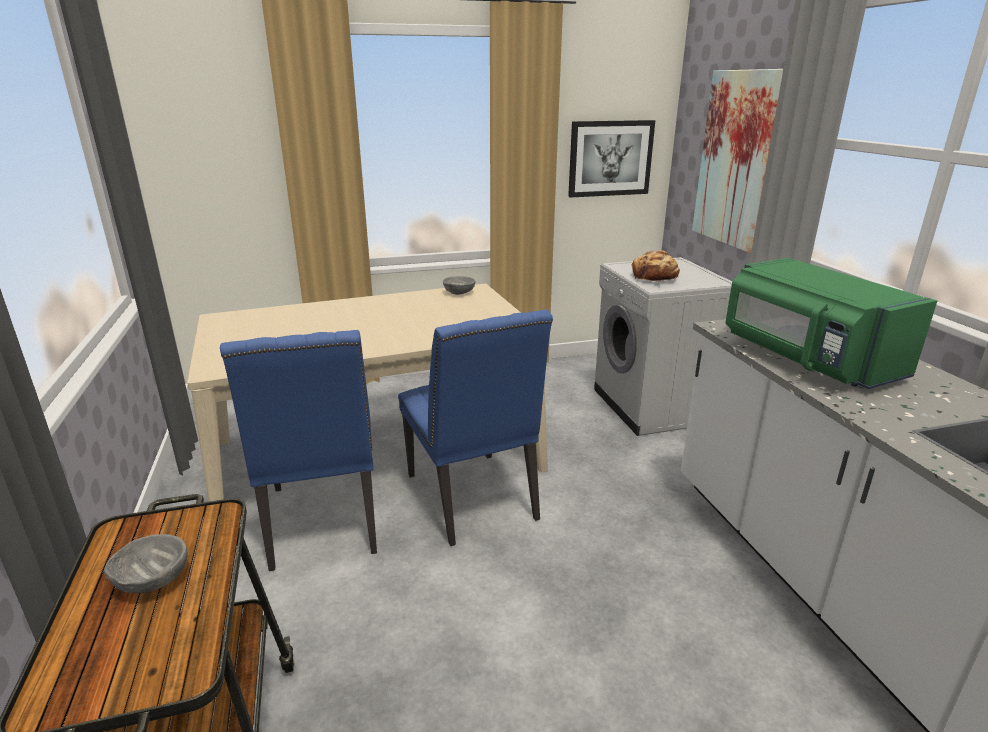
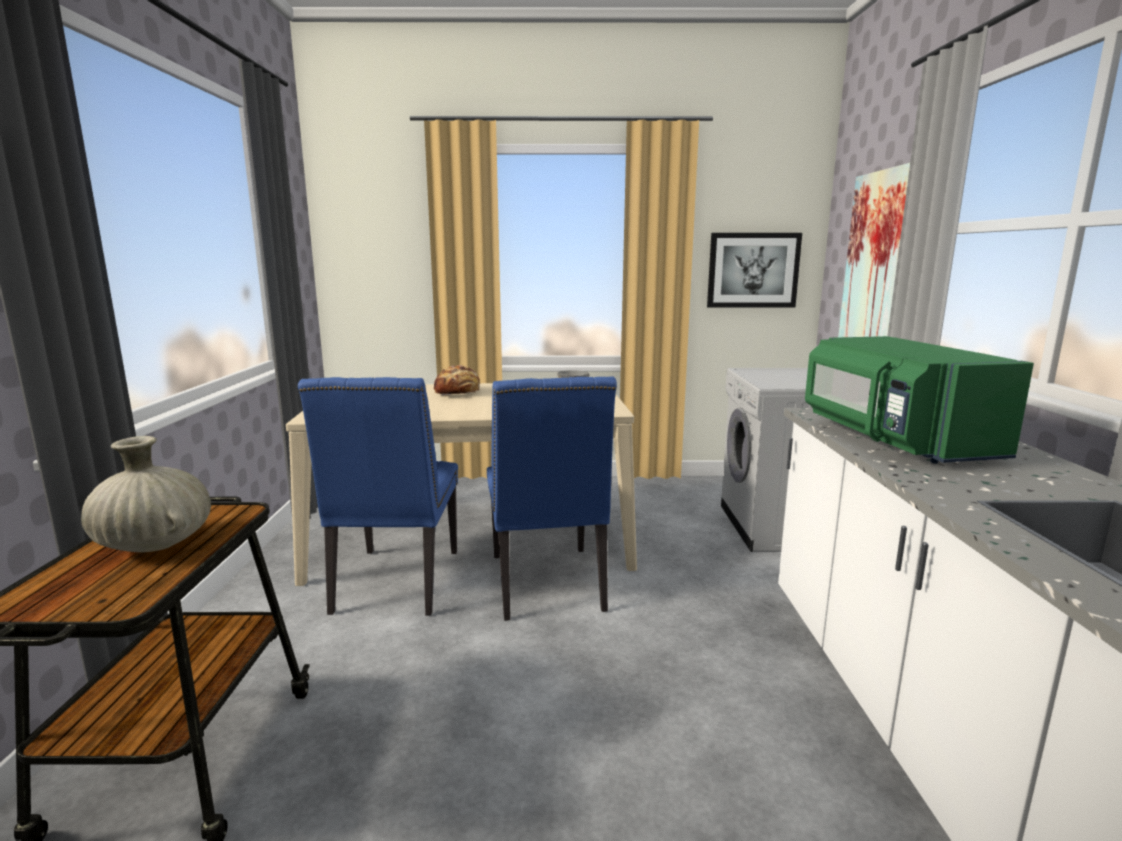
camera: 15 degrees right, 10 degrees down
grey bowl [104,534,187,593] -> beige vase [81,436,211,552]
bread [632,250,680,283] -> bread moved to [434,365,480,395]

